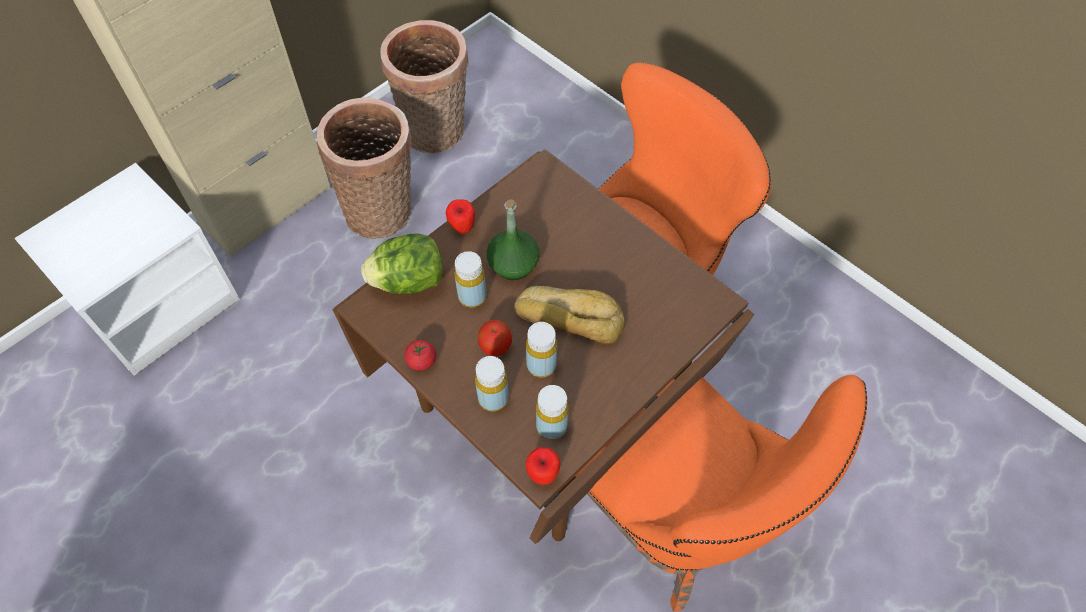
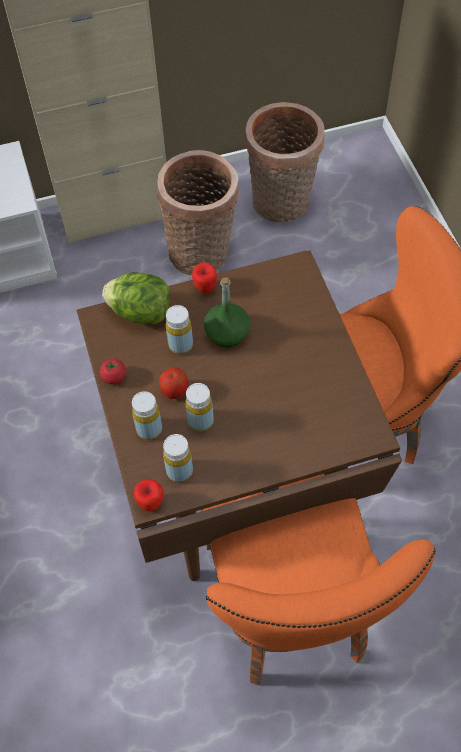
camera: 30 degrees right, 0 degrees up
bread [514,286,625,345] -> none

